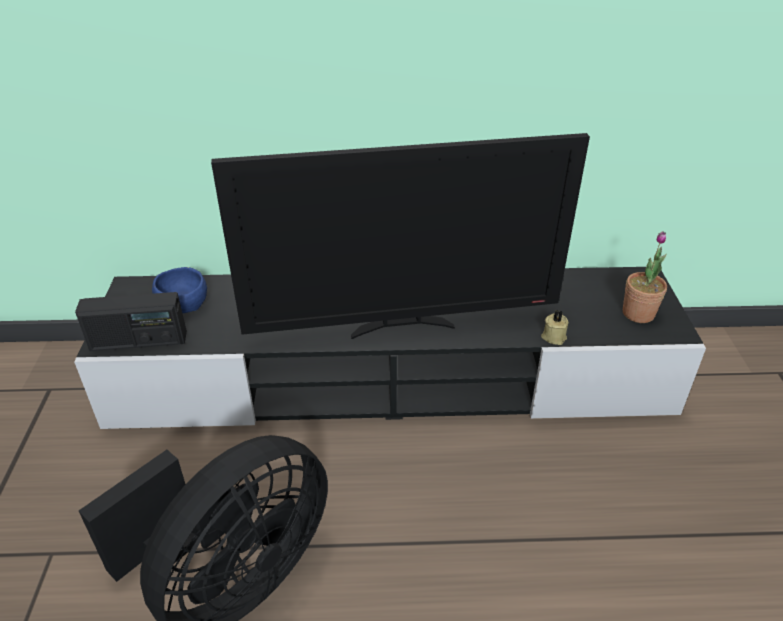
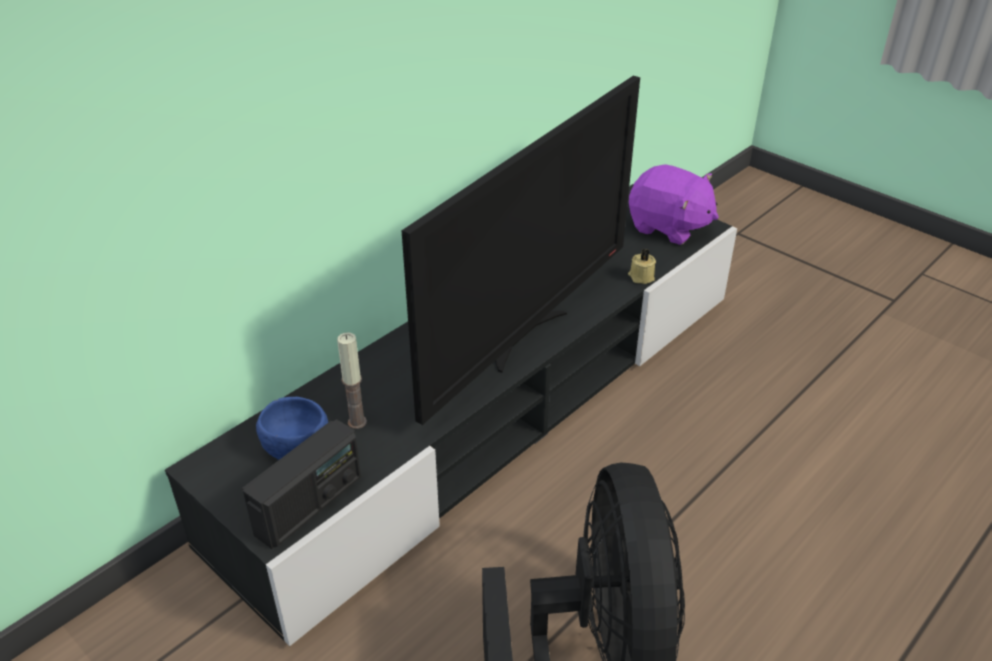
camera: 45 degrees left, 0 degrees up
potted plant [623,231,667,323] -> purple plush toy [629,164,719,245]
none -> candle [337,332,367,429]

